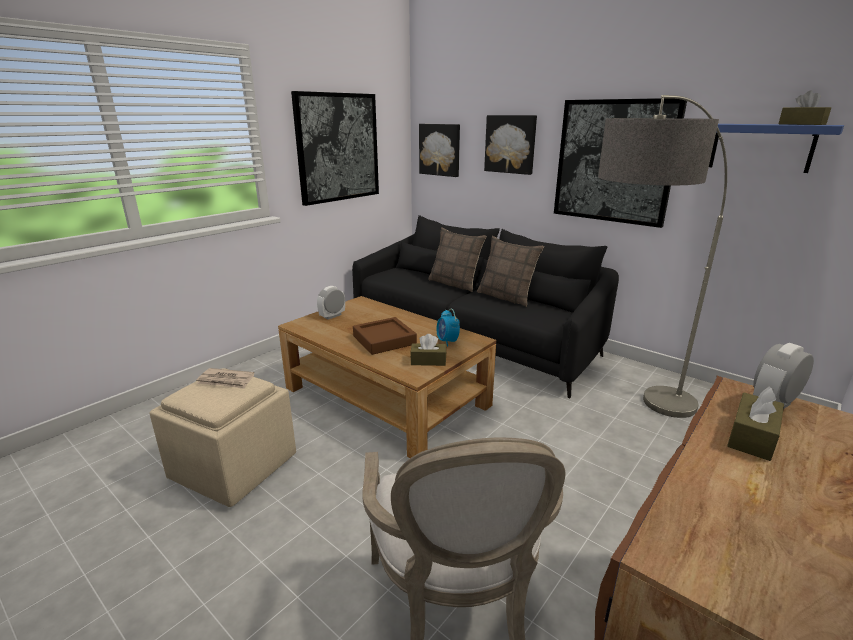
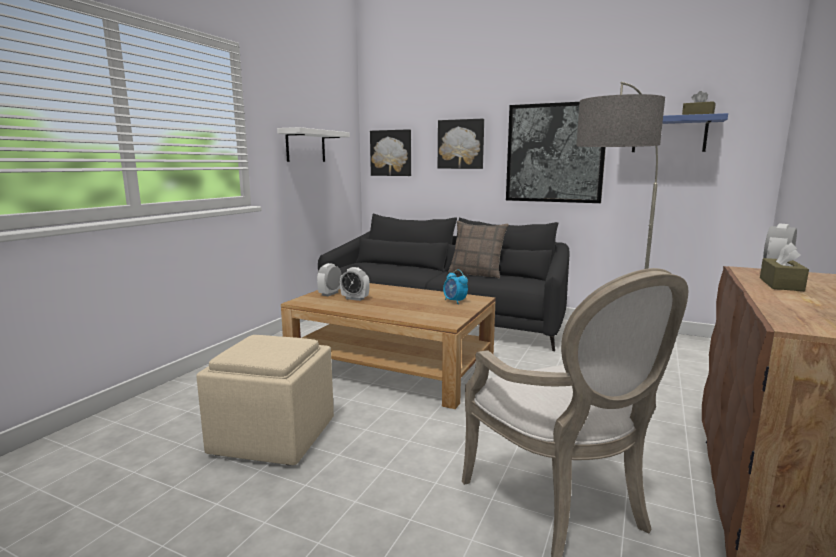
camera: 15 degrees left, 10 degrees down
newspaper [196,368,254,389] -> none
picture [291,91,379,206] -> white shelf [277,127,350,162]
brown tray [353,317,417,355] -> none
brown tissue box [410,334,446,366] -> none
pillow [429,227,487,292] -> none
none -> alarm clock [340,267,370,301]

